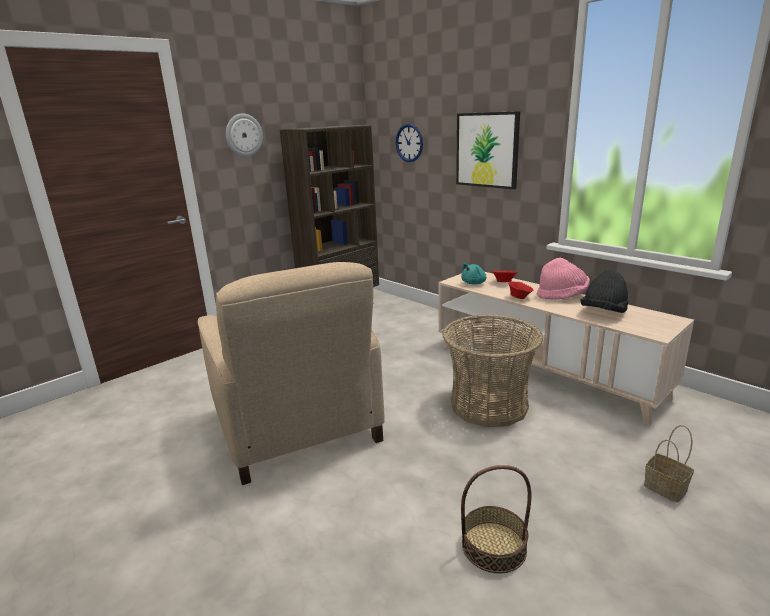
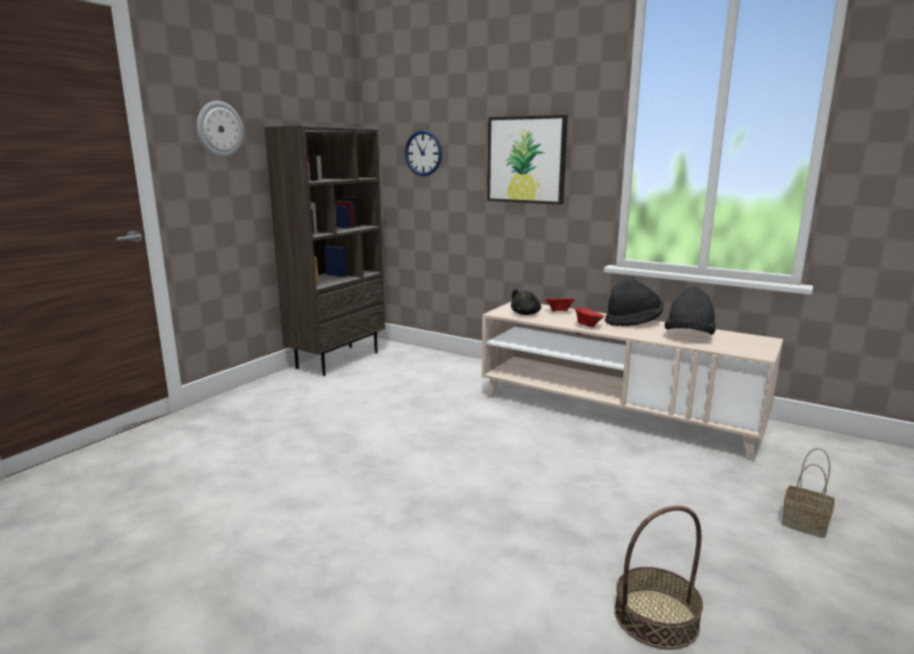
camera: 15 degrees left, 5 degrees down
beige armchair [198,262,385,485] -> none
basket [442,314,543,427] -> none
turquoise plush toy [461,263,486,285] -> black plush toy [511,289,541,315]
pink hat [537,258,590,300] -> black hat [605,278,664,326]

